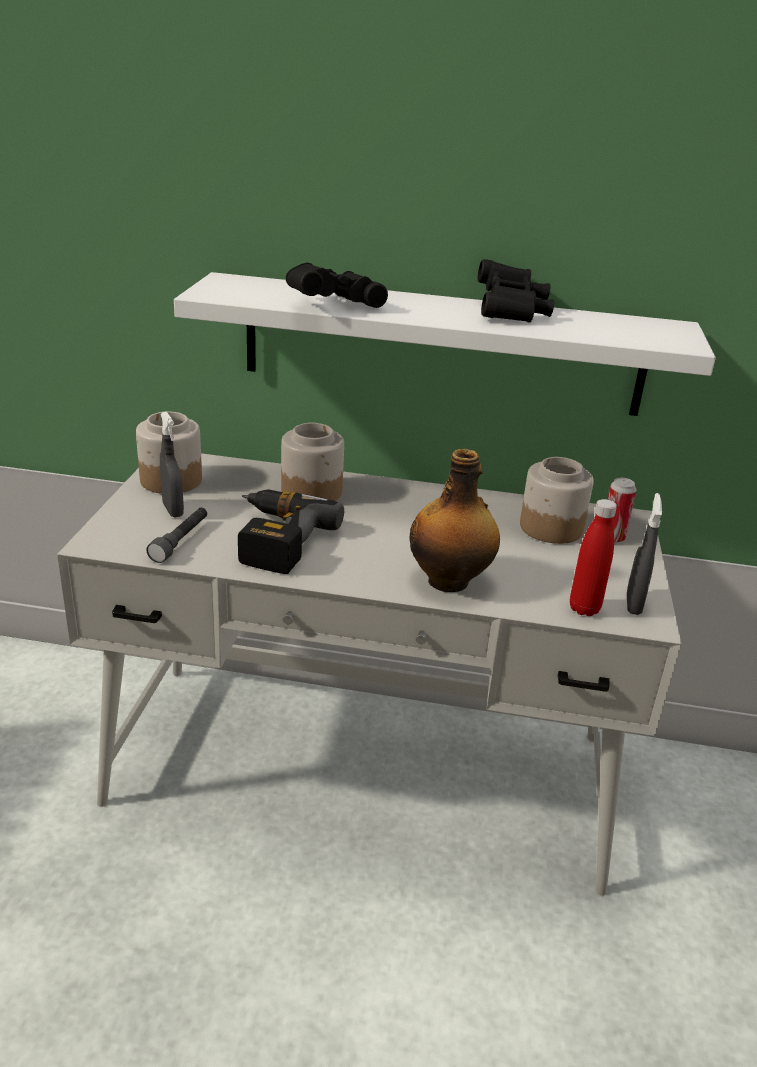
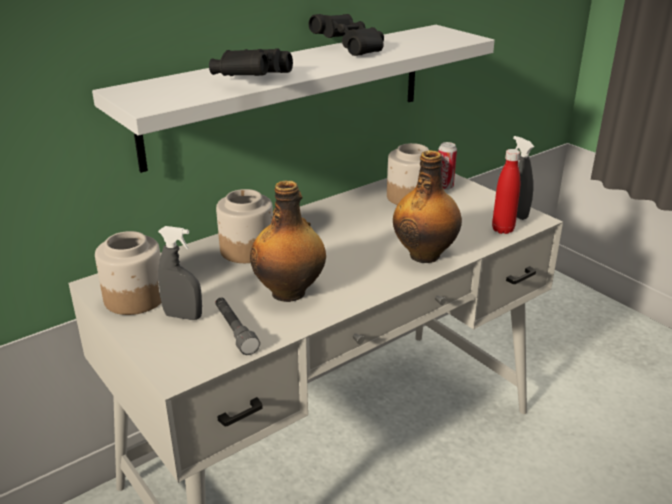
camera: 45 degrees left, 0 degrees up
power drill [238,490,344,574] -> bottle [250,180,326,302]

